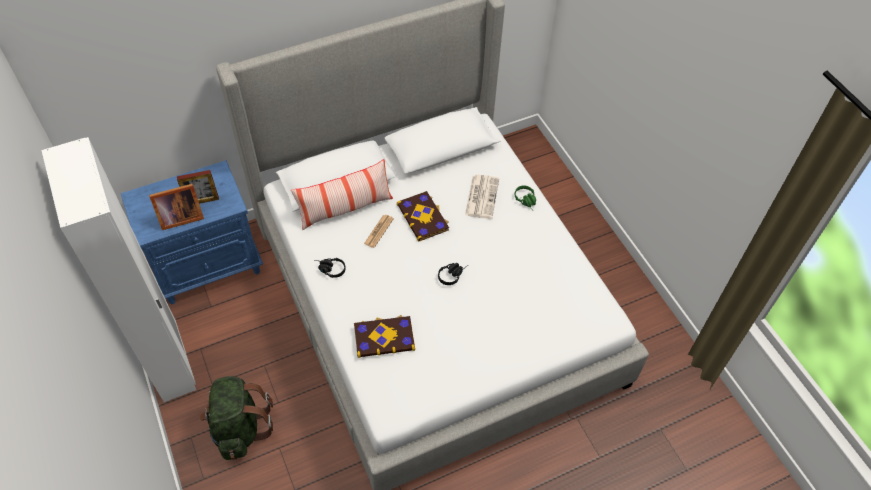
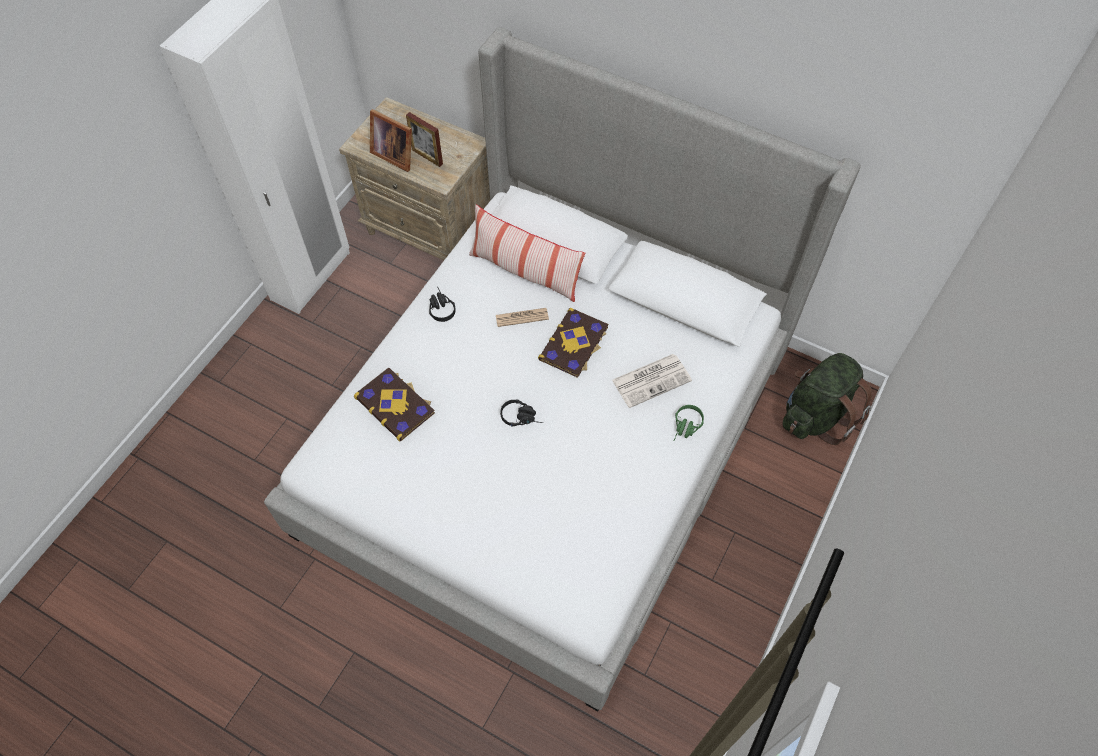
camera: 55 degrees right, 5 degrees up
blue nightstand [121,160,263,304] -> beige nightstand [339,97,490,260]
green backpack [199,376,273,460] -> green backpack moved to [783,353,872,445]

